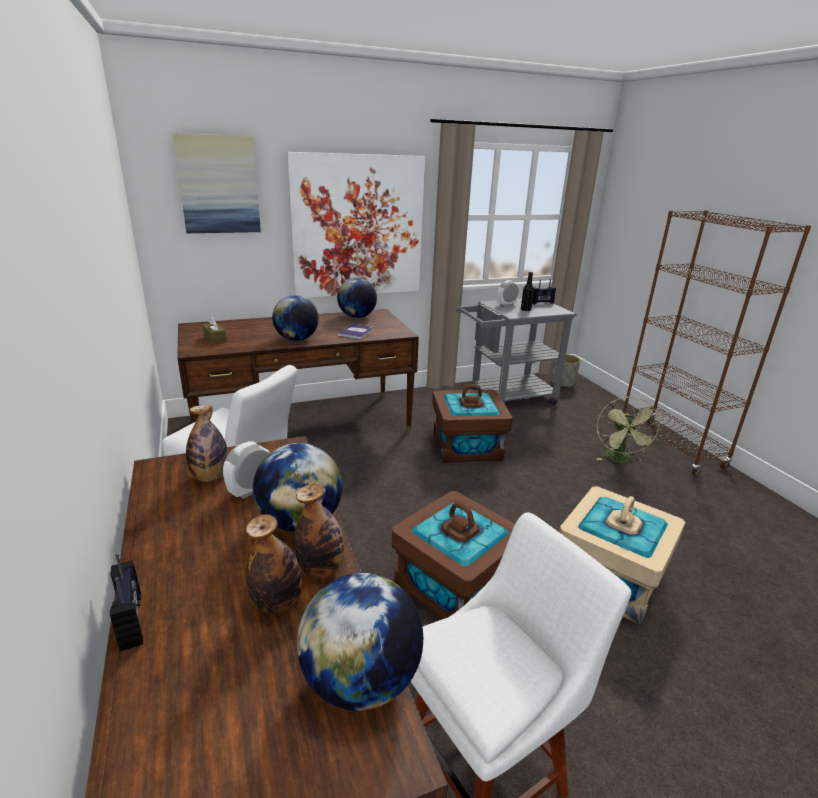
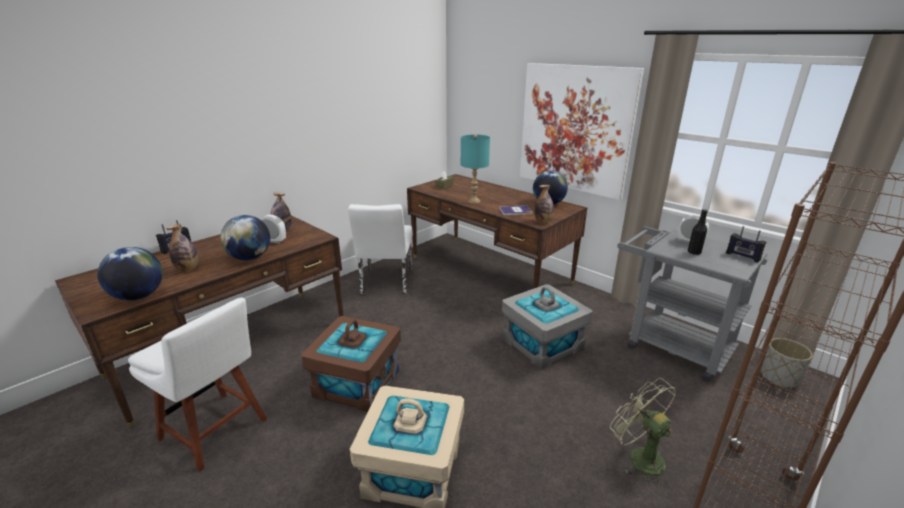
camera: 65 degrees right, 0 degrees up
picture [173,133,261,233] -> none
globe [272,295,319,341] -> turquoise table lamp [461,134,490,204]
bottle [294,484,345,578] -> bottle moved to [534,185,554,223]
brown storage box [432,384,513,463] -> grey storage box [502,284,592,370]
green fan [596,397,662,463] -> green fan turned 75 degrees clockwise [610,378,676,486]

